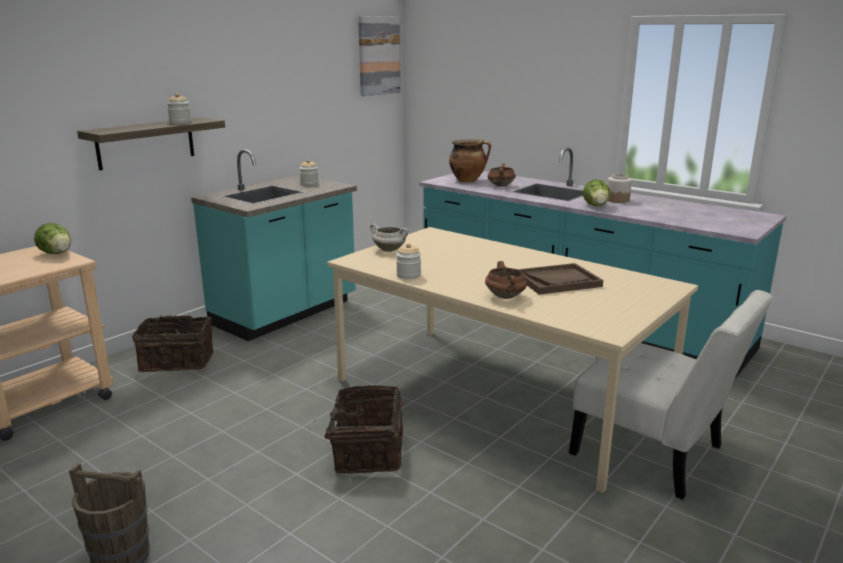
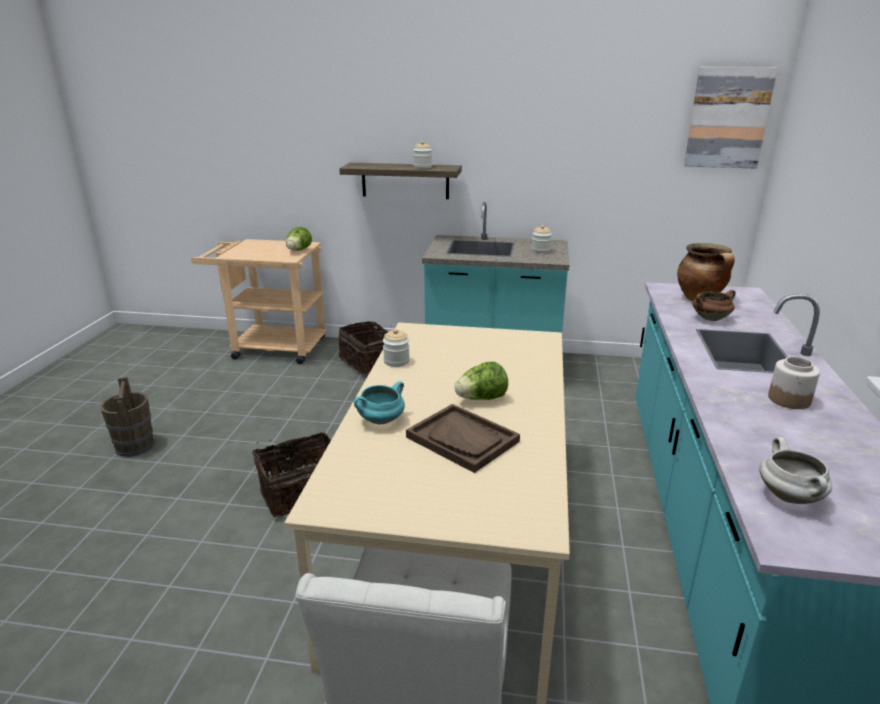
camera: 60 degrees right, 5 degrees up
white cooking pot [370,224,408,252] -> white cooking pot moved to [759,437,832,504]
brown cooking pot [485,261,527,299] -> turquoise cooking pot [354,381,405,424]
lettuce [583,179,610,206] -> lettuce moved to [455,362,508,400]

